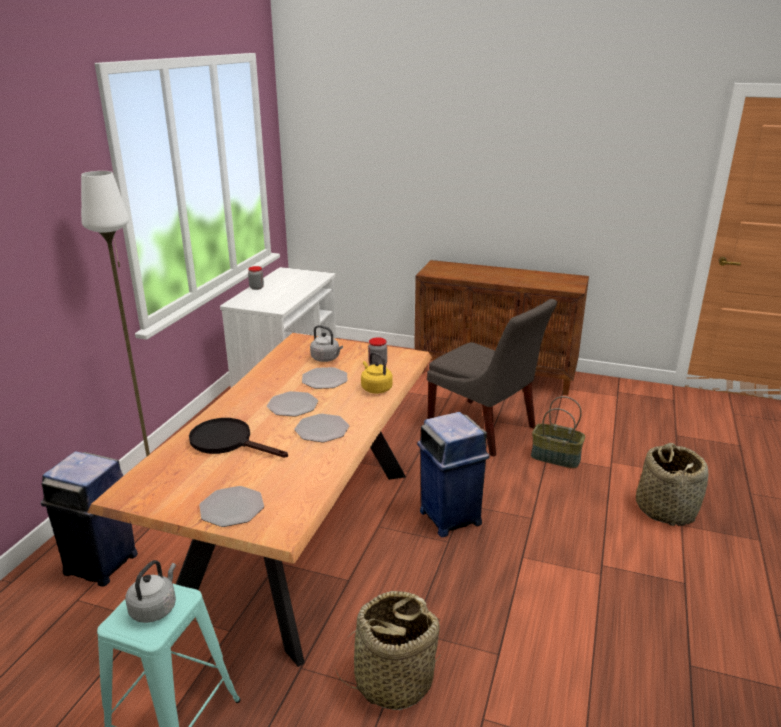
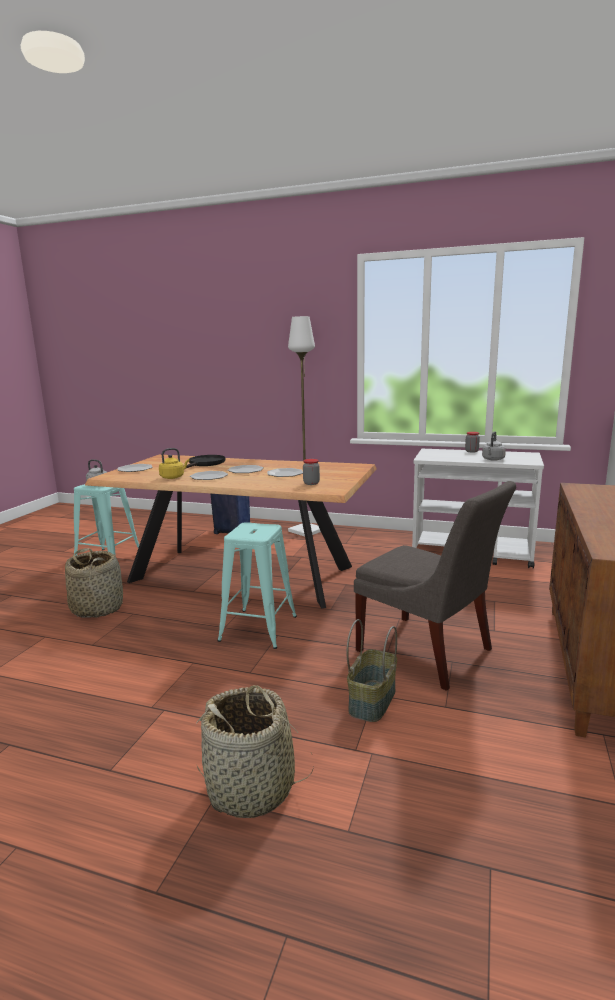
camera: 90 degrees right, 10 degrees down
grey kettle [310,325,343,362] -> grey kettle moved to [482,431,506,461]
yellow kettle [361,352,393,394] -> yellow kettle moved to [159,448,190,479]
blue trash can [417,412,490,537] -> turquoise stool [217,522,297,649]
grey chair [427,299,557,457] -> grey chair turned 90 degrees counterclockwise [354,481,516,691]

